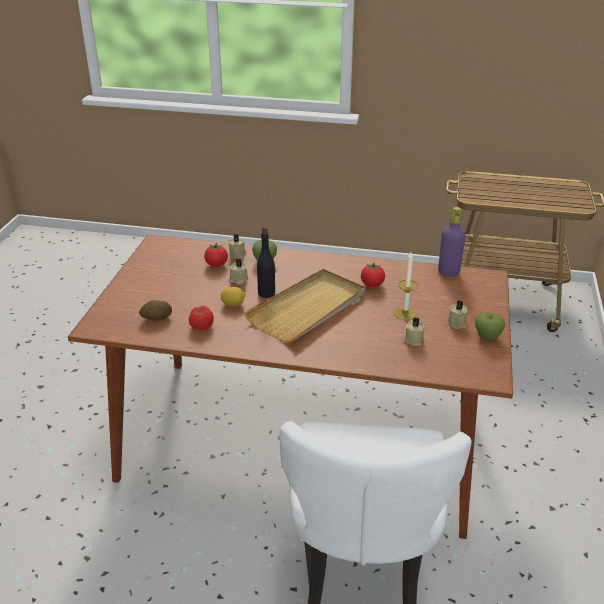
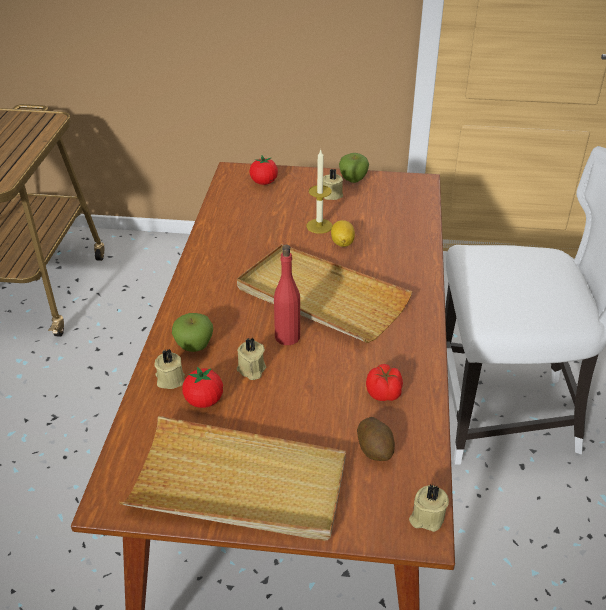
camera: 95 degrees left, 5 degrees up
lemon [221,287,246,306] -> lemon moved to [331,220,355,247]
black bottle [257,227,276,298] -> red bottle [274,245,300,345]
tomato [361,262,385,287] -> tomato moved to [249,156,278,185]
beige candle [404,317,425,346] -> beige candle moved to [409,484,449,532]
purple bottle [438,207,466,277] -> none
none -> beige tray [119,416,346,541]

